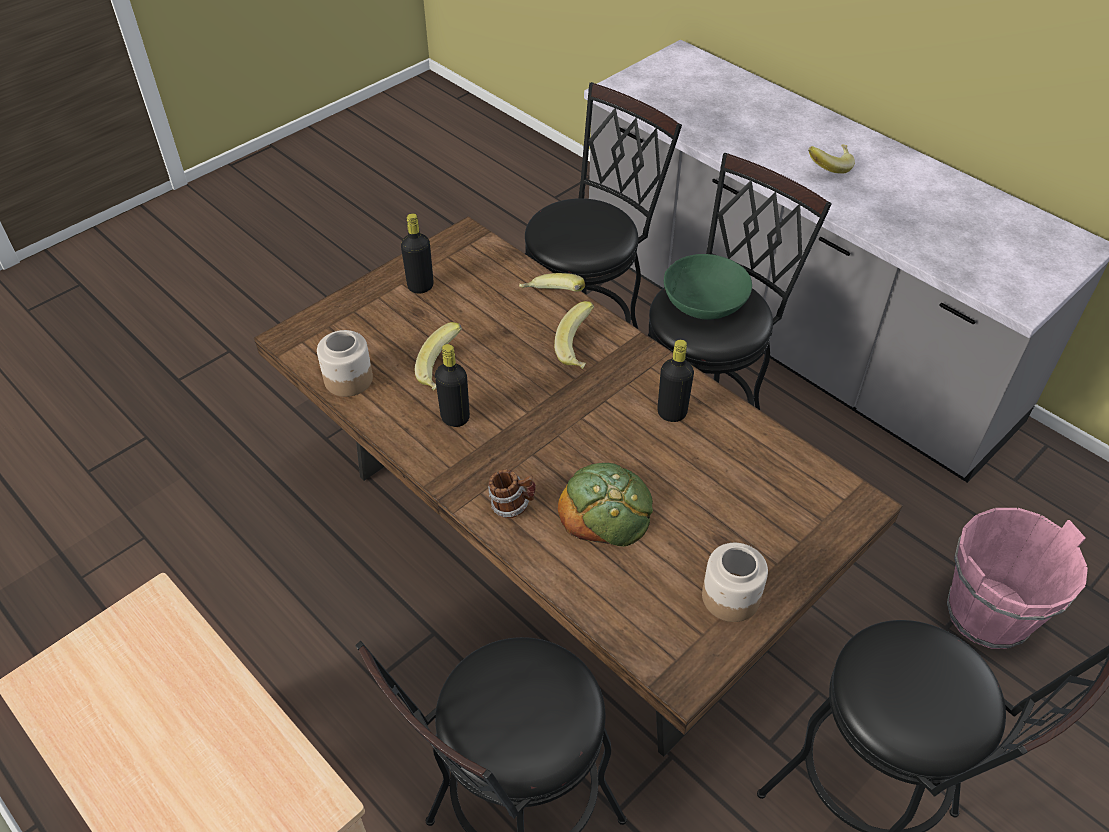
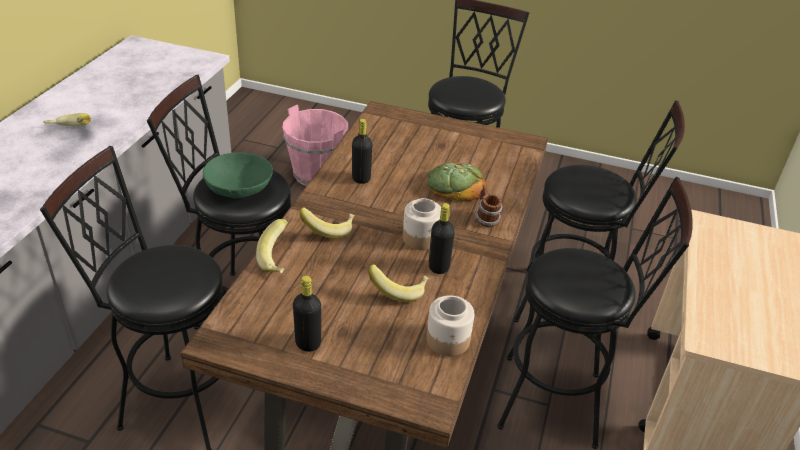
camera: 120 degrees left, 10 degrees down
jar [702,543,768,622] -> jar moved to [403,198,441,250]
none -> black stool [497,177,693,449]

